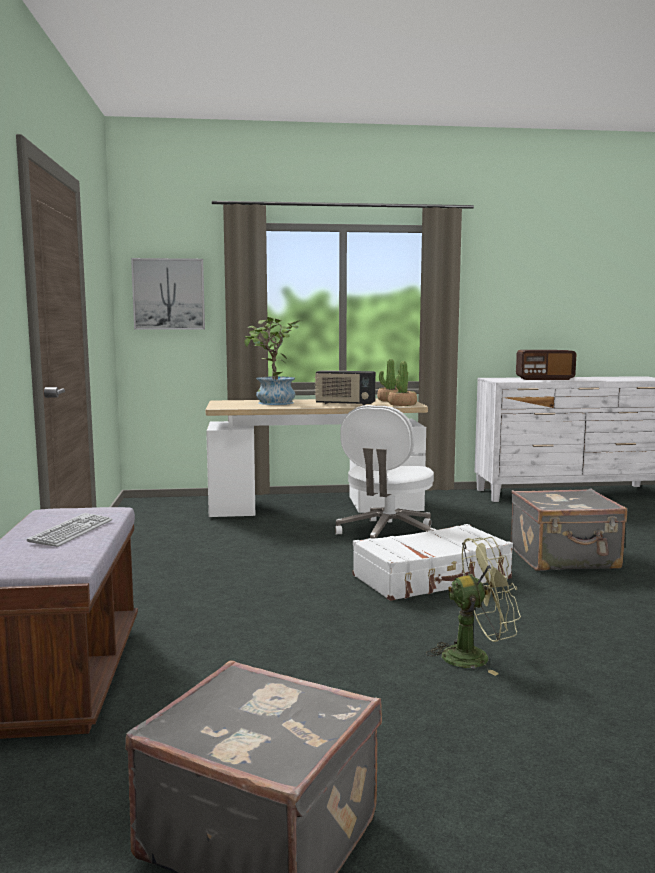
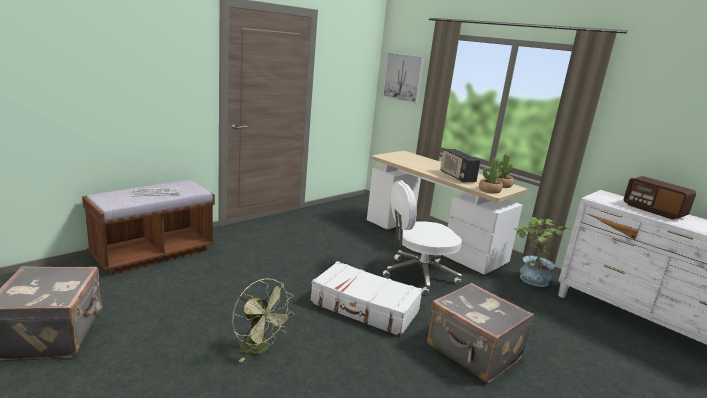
camera: 50 degrees right, 10 degrees up
potted plant [244,317,299,405] -> potted plant moved to [514,217,571,287]

